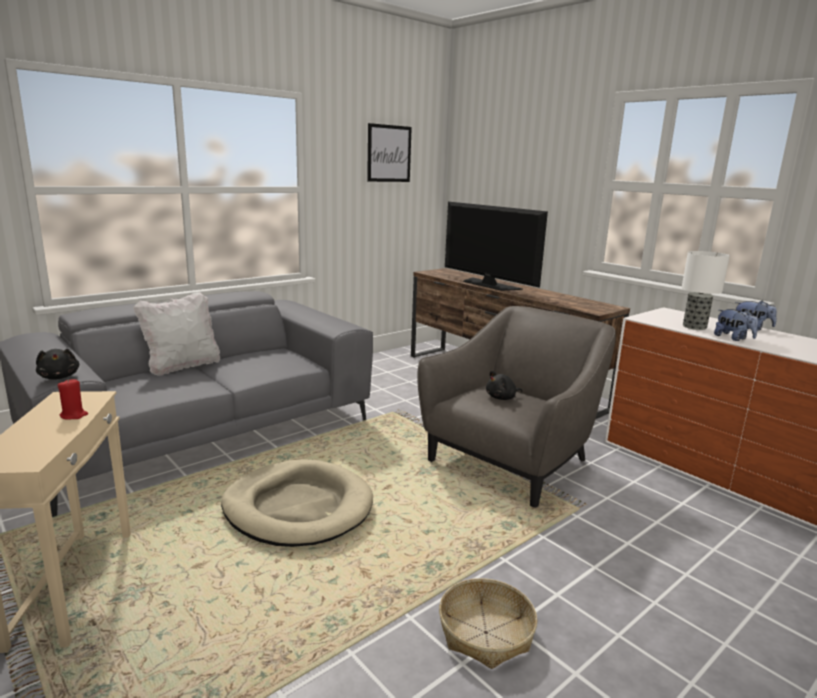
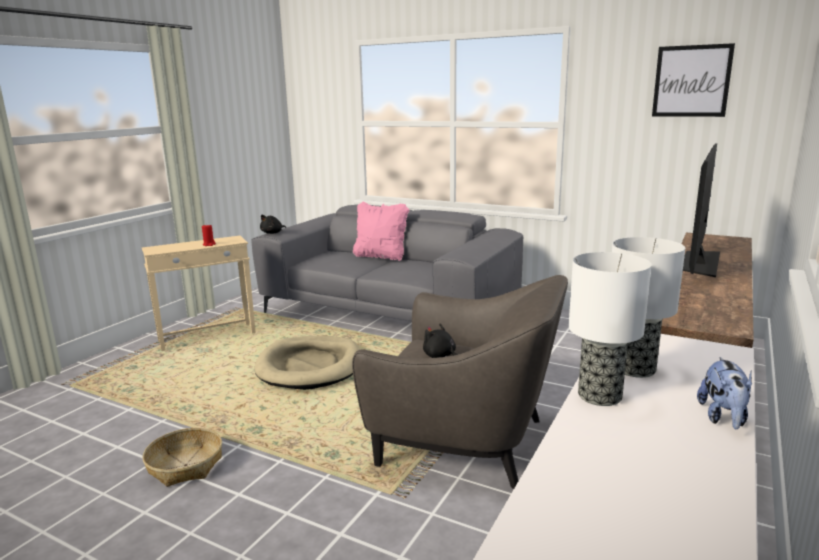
camera: 70 degrees right, 0 degrees up
white pillow [133,292,220,376] -> pink pillow [353,201,409,261]
plush toy [714,309,758,341] -> table lamp [569,252,651,406]

